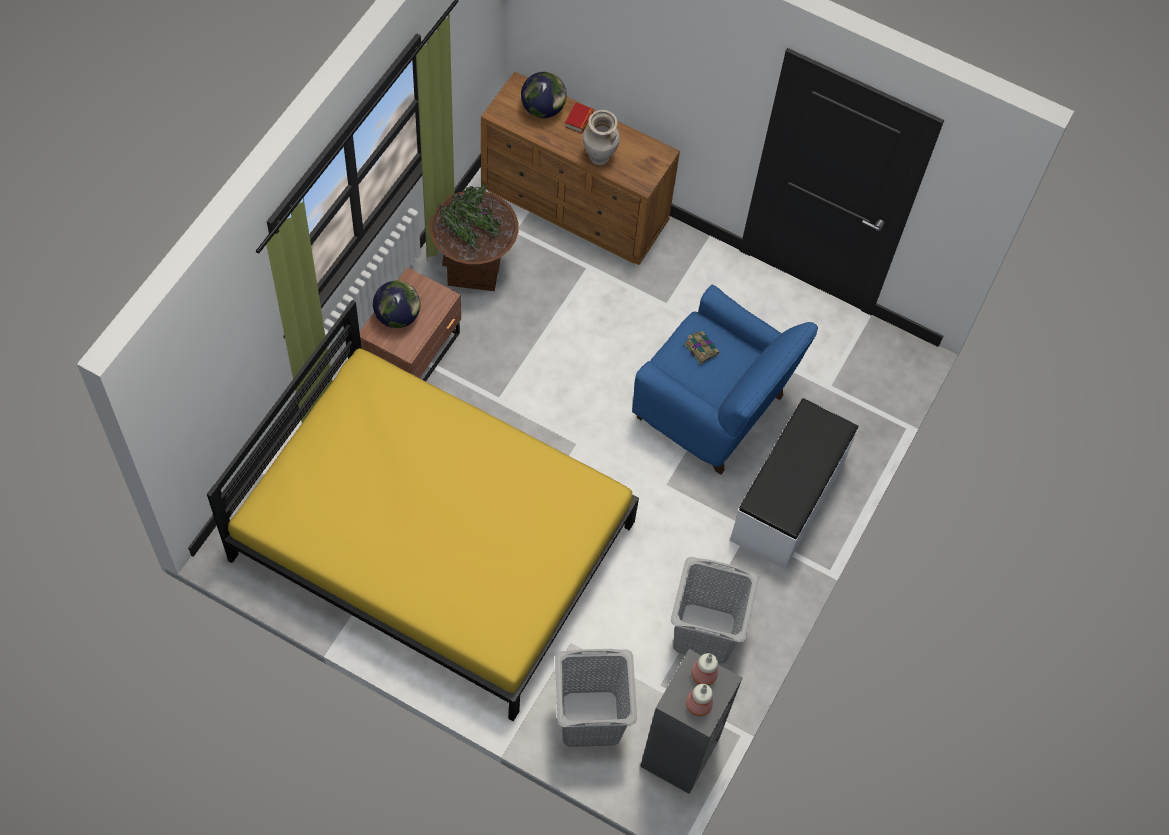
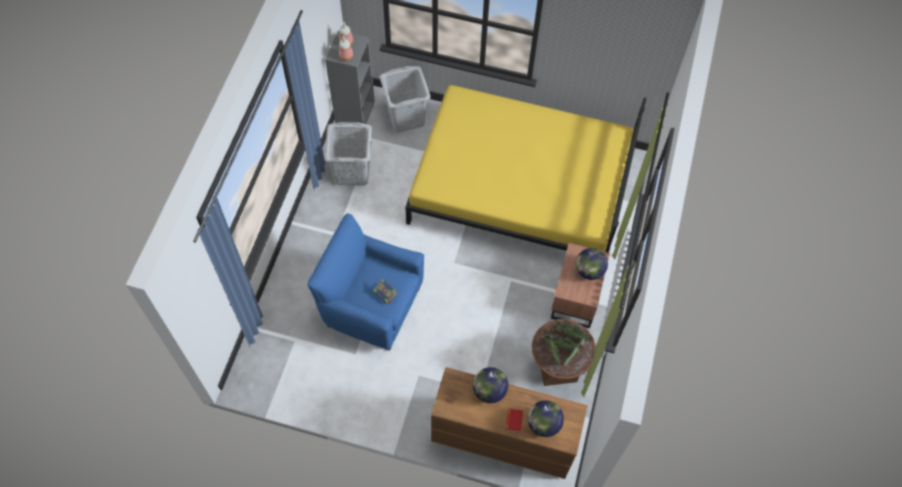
camera: 170 degrees right, 0 degrees up
beige vase [583,110,620,165] -> globe [473,367,508,403]
white bench [730,398,859,569] -> none

